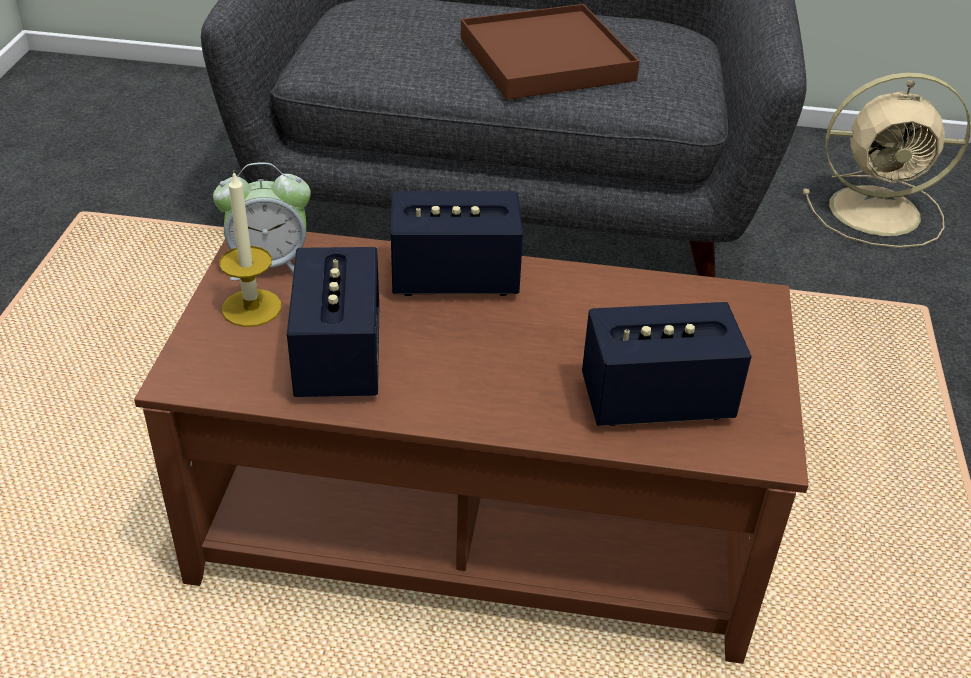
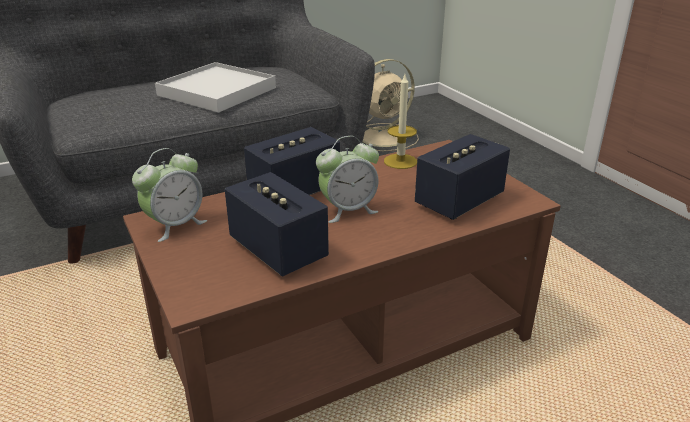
camera: 35 degrees left, 10 degrees down
candle [219,170,281,327] -> candle moved to [384,75,417,169]
brown tray [461,4,640,100] -> white tray [155,62,276,113]
none -> alarm clock [316,136,379,223]

